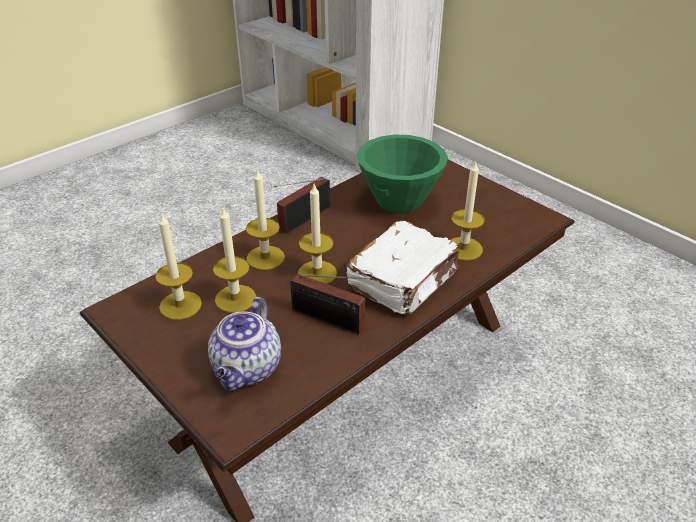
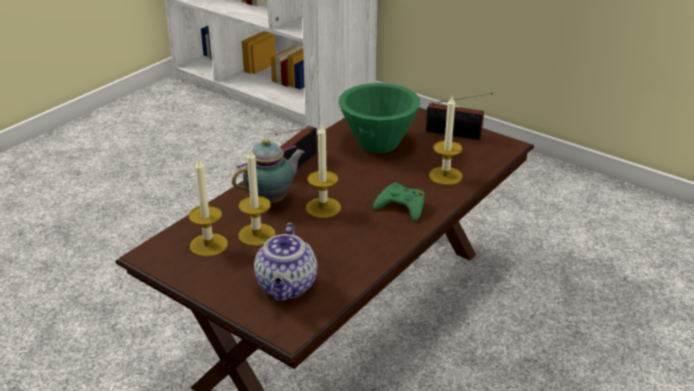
camera: 10 degrees left, 5 degrees down
candle [246,169,285,270] -> teapot [232,139,305,203]
radio [290,274,373,334] -> radio moved to [426,93,493,140]
white book [347,221,459,315] -> green game controller [373,183,425,221]

